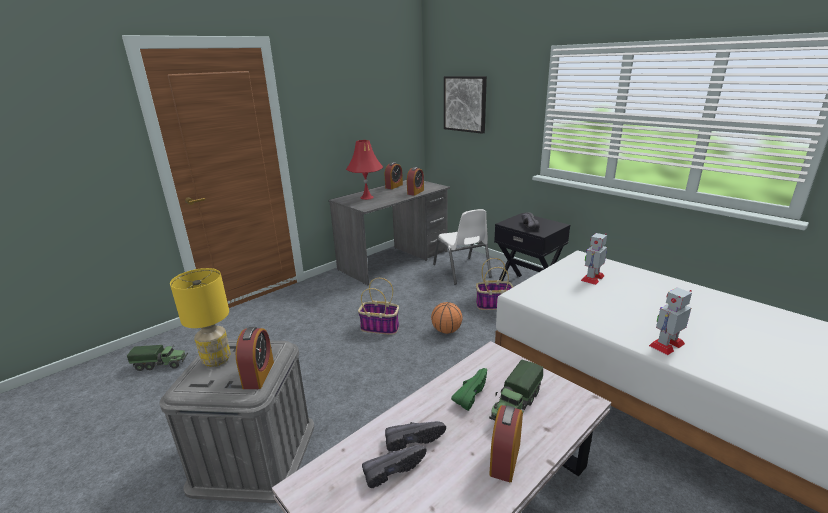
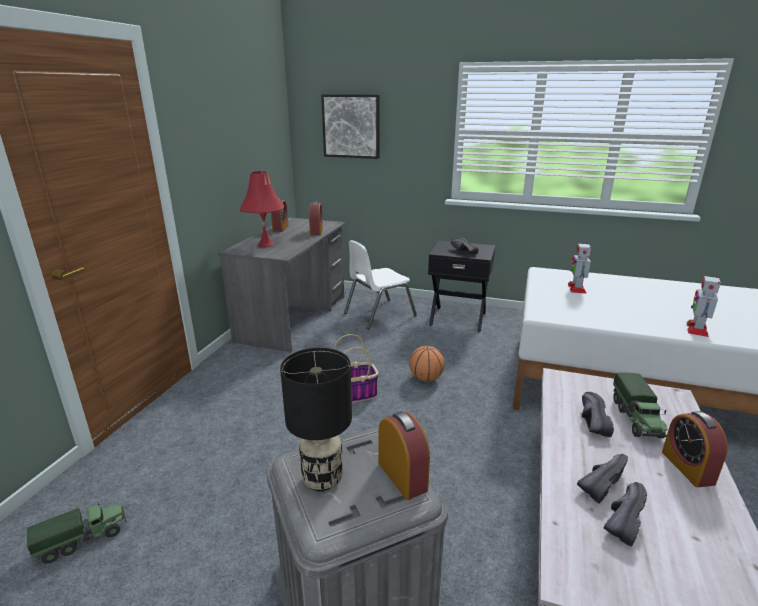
camera: 30 degrees left, 0 degrees up
yellow table lamp [170,268,231,367] -> black table lamp [280,348,352,492]
white chair [433,209,492,285] -> white chair turned 105 degrees clockwise [344,240,417,329]
green shoe [451,368,487,411] -> black shoe [582,392,614,437]
basket [476,258,513,310] -> none

